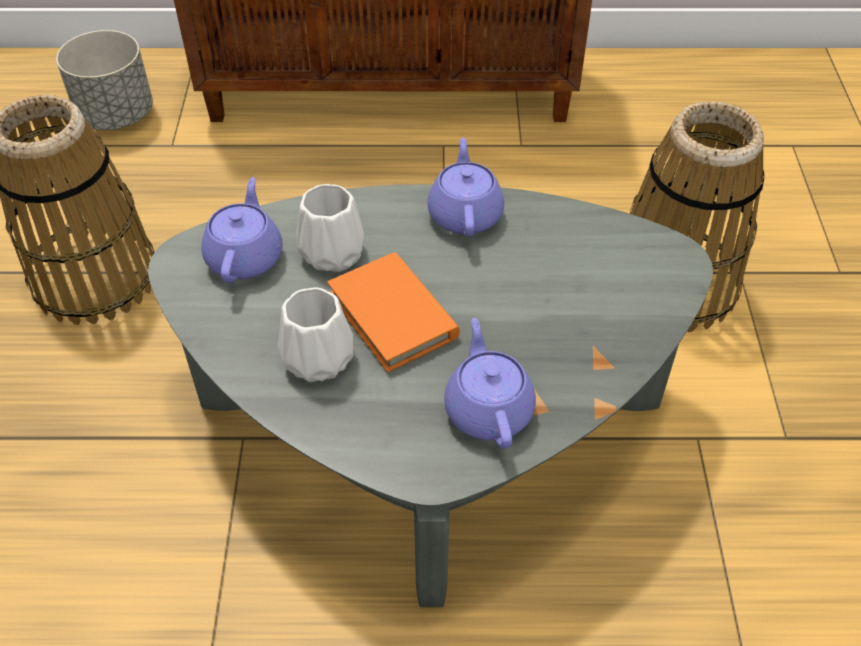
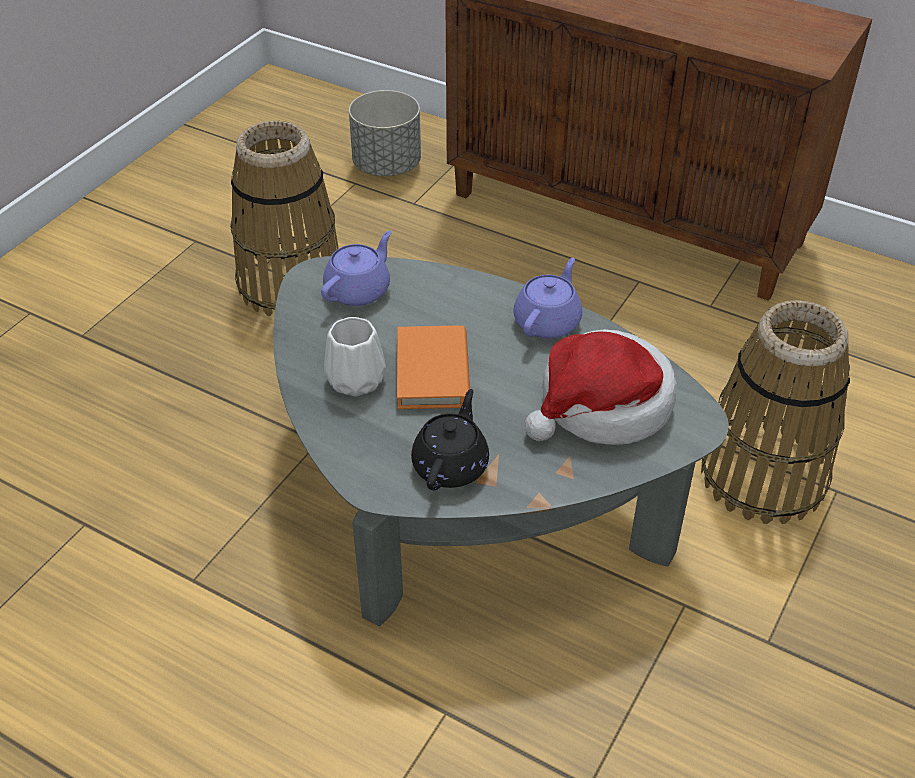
camera: 30 degrees right, 5 degrees down
white vase [297,184,364,272] -> none
purple teapot [444,318,536,449] -> black teapot [411,389,489,490]
none -> hat [525,329,677,445]

